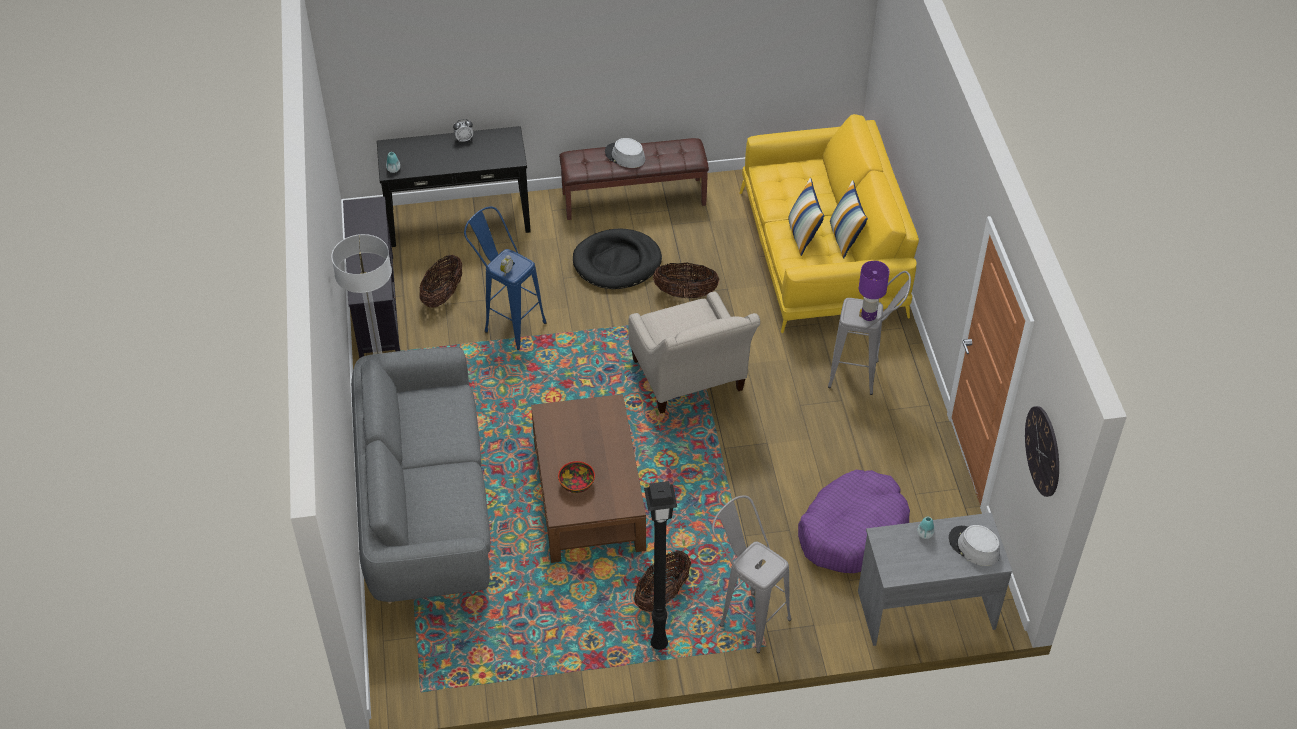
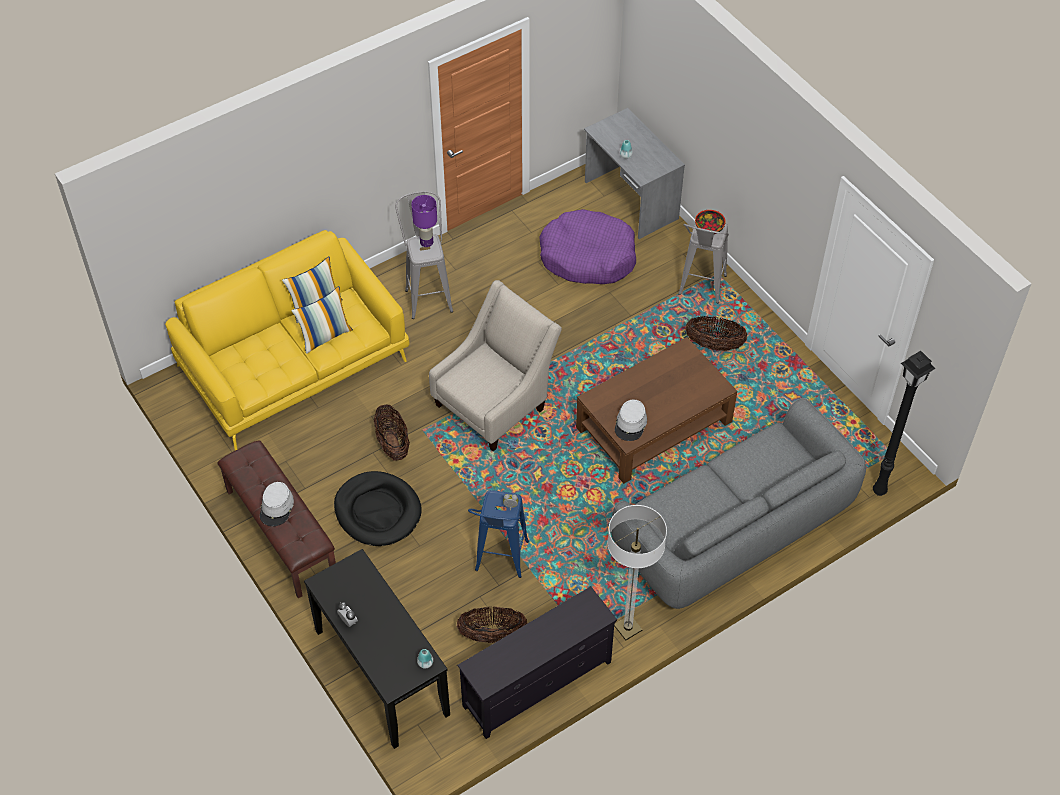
camera: 115 degrees left, 5 degrees up
bowl [558,461,595,493] -> bowl moved to [695,210,726,234]
black floor lamp [644,481,677,650] -> black floor lamp moved to [873,351,936,496]
grey hat [949,525,1000,566] -> grey hat moved to [615,400,647,441]
wall clock [1025,406,1059,497] -> none

